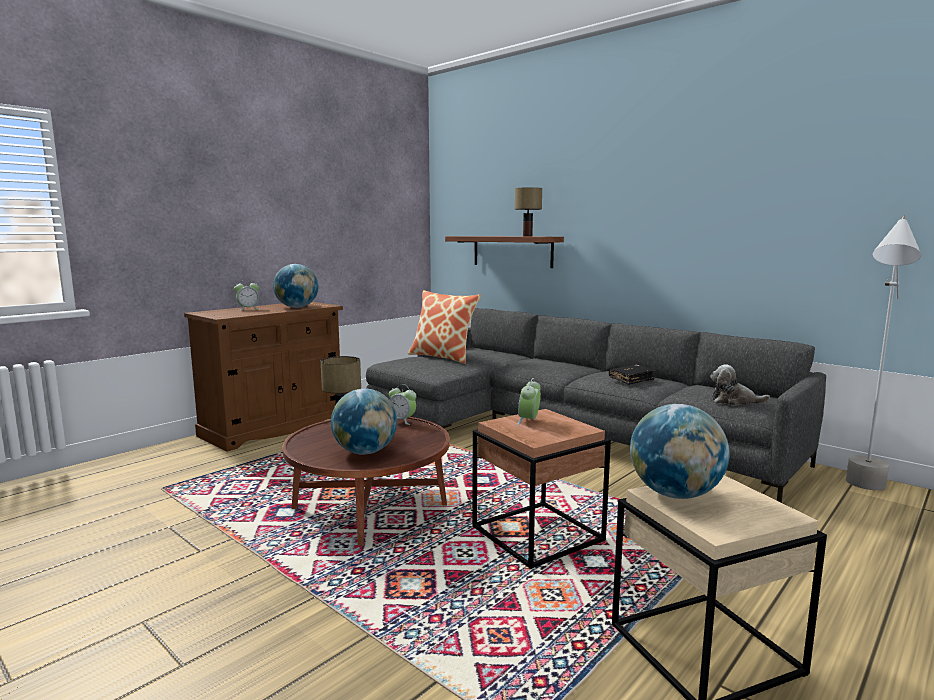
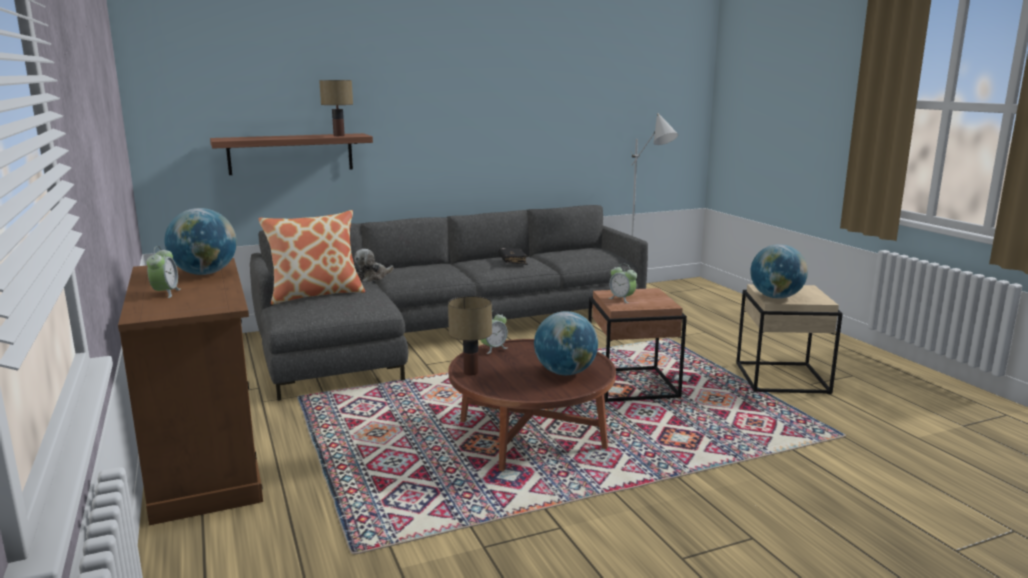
camera: 65 degrees left, 5 degrees up
plush toy [710,364,770,405] -> plush toy moved to [354,249,394,282]

